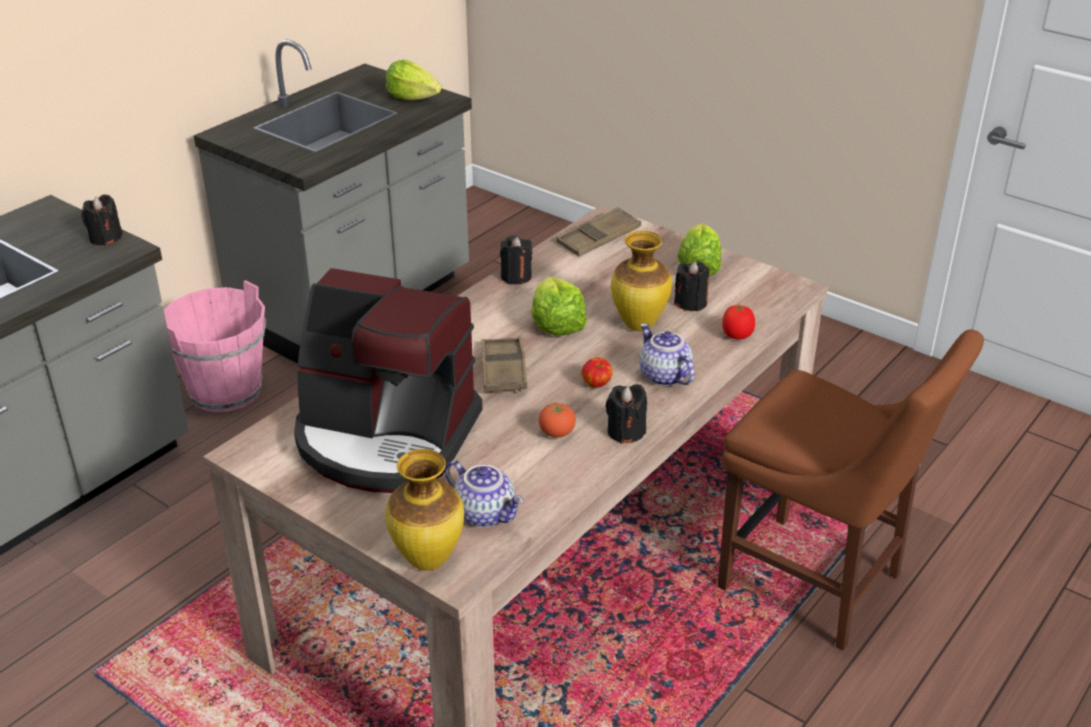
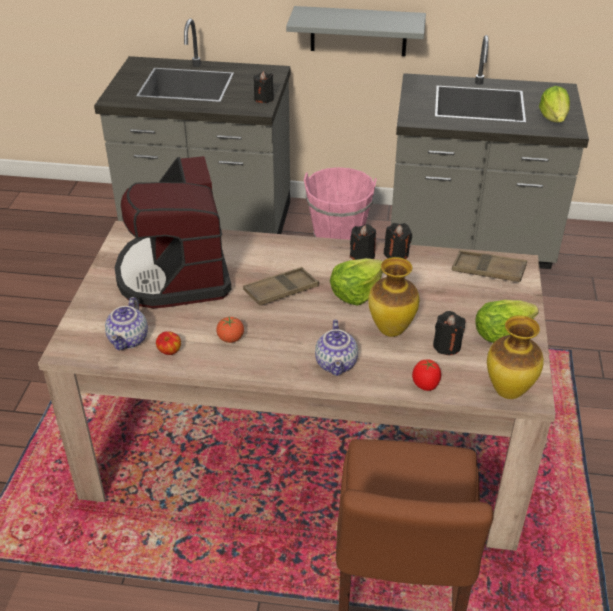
camera: 60 degrees right, 5 degrees up
vase [385,449,464,571] -> vase moved to [487,315,544,399]
apple [582,358,613,388] -> apple moved to [156,331,181,355]
black candle [606,384,647,444] -> black candle moved to [350,224,376,260]
teapot [639,323,694,386] -> teapot turned 150 degrees clockwise [315,320,358,376]
none -> grey shelf [286,6,426,56]

